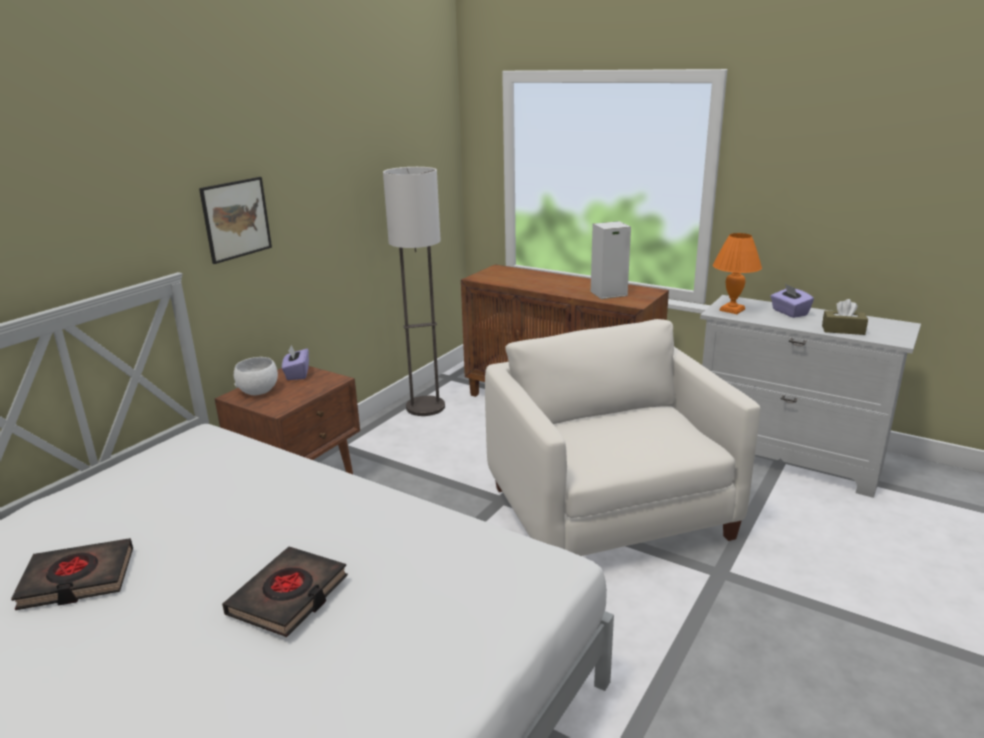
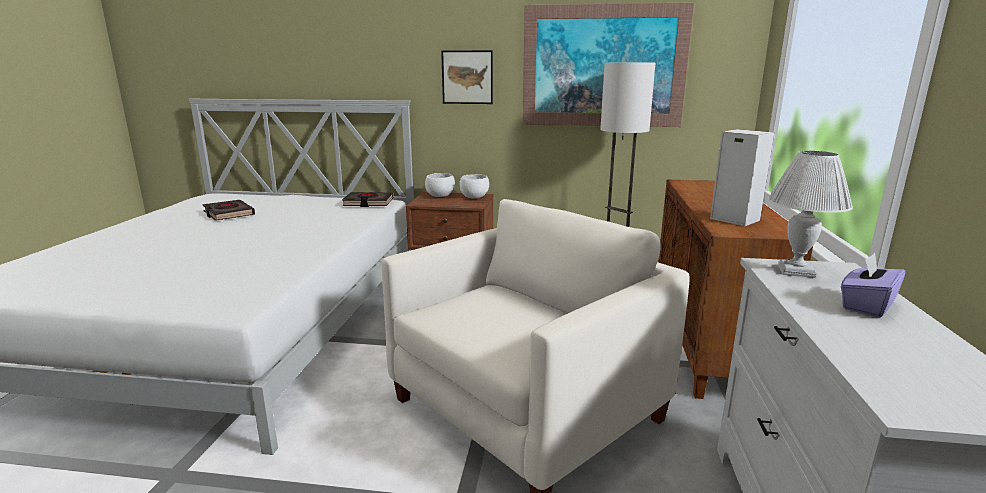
camera: 65 degrees right, 5 degrees down
black book [222,547,348,637] -> black book moved to [342,192,393,207]
purple tissue box [282,345,309,380] -> white bowl [459,174,489,198]
orange table lamp [713,233,762,314] -> white table lamp [768,151,853,278]
brown tissue box [822,299,868,335] -> none
none -> picture [523,3,694,127]

